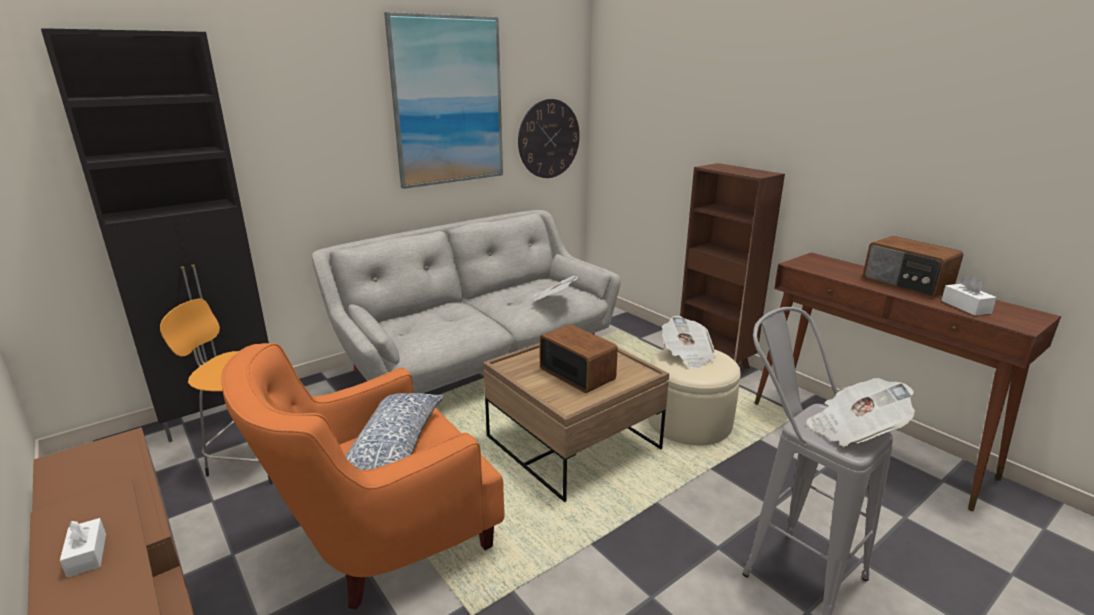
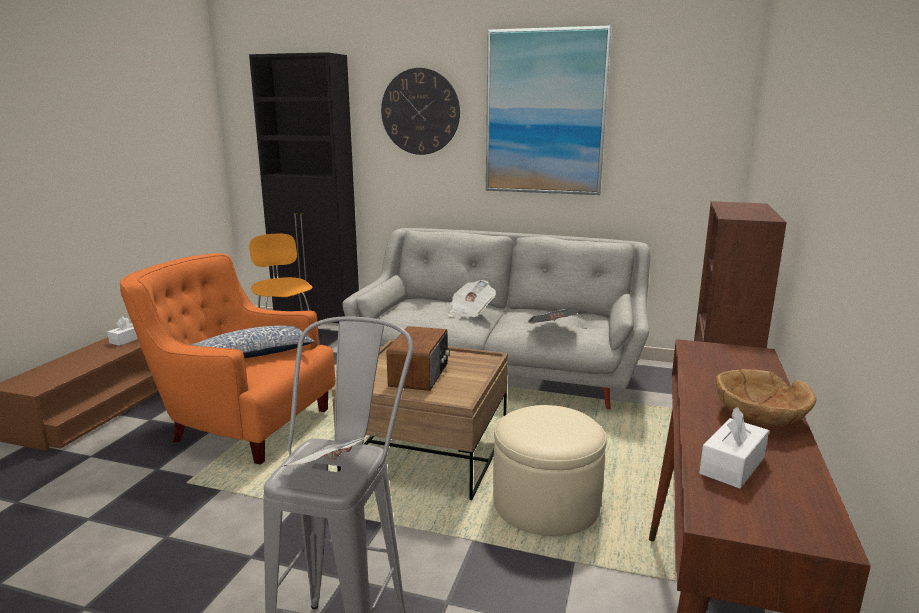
camera: 55 degrees right, 5 degrees down
wall clock [518,99,580,178] -> wall clock moved to [381,68,460,155]
newspaper [662,316,716,369] -> newspaper moved to [448,280,496,318]
radio [863,236,963,298] -> brown bowl [716,369,816,426]

